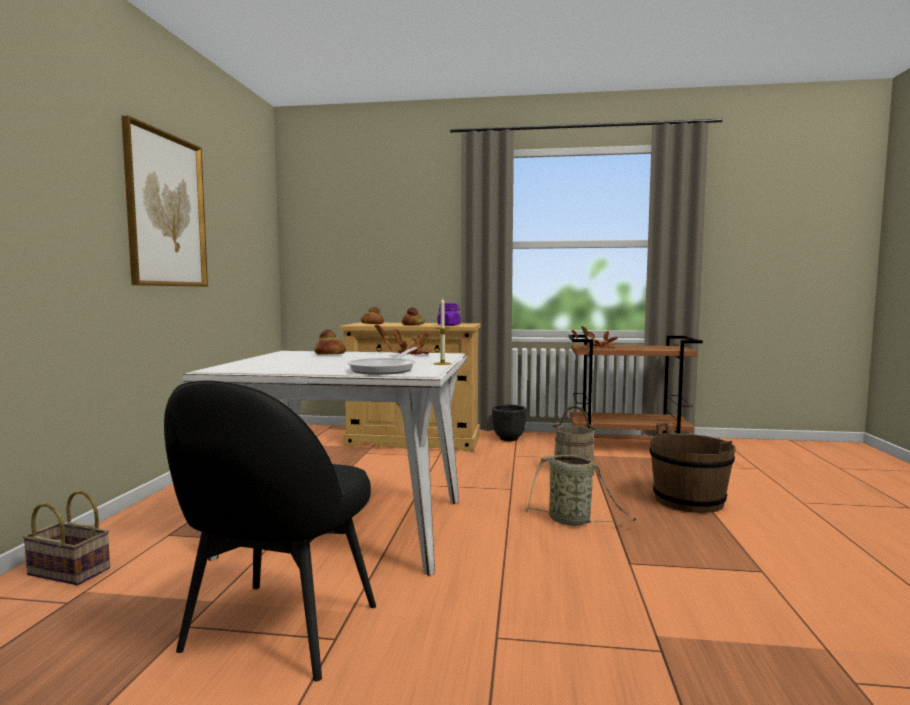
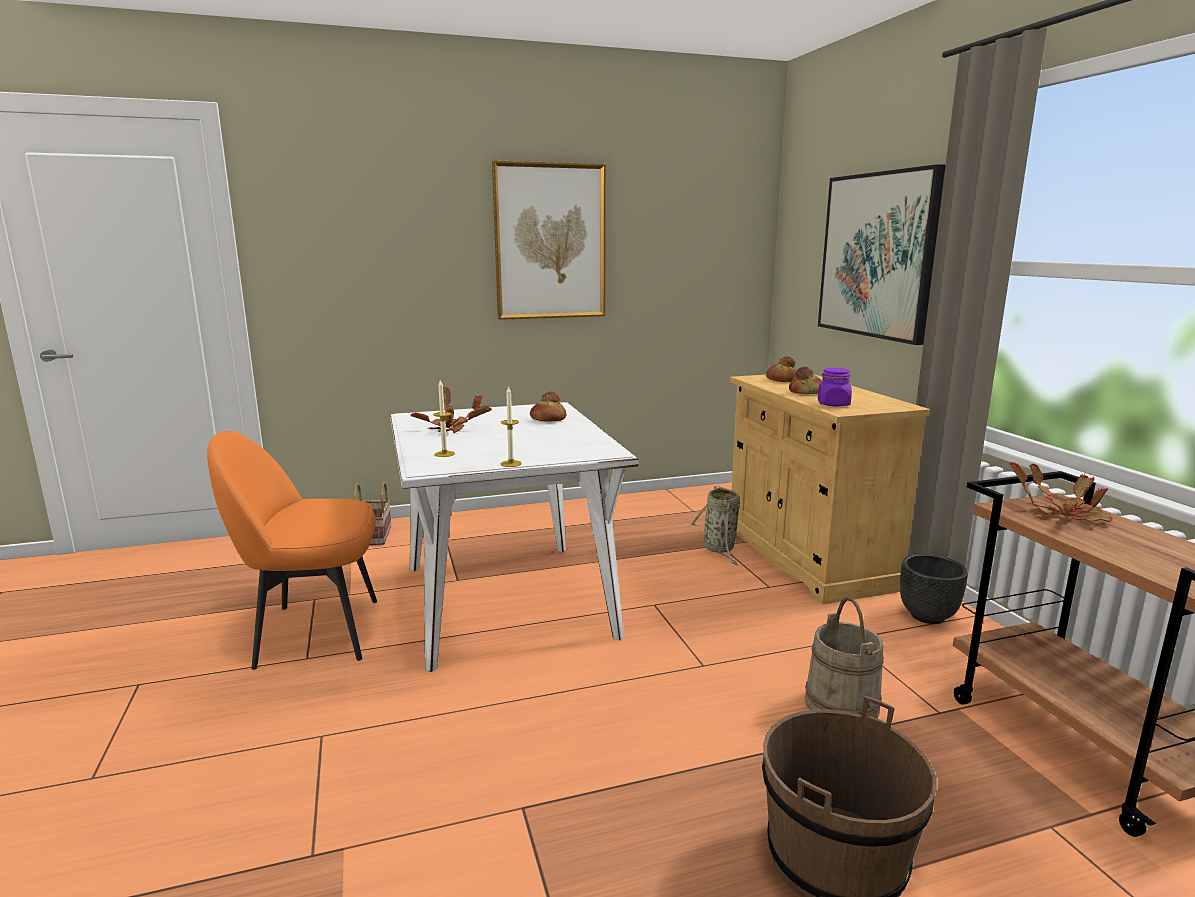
camera: 65 degrees right, 10 degrees up
black chair [164,380,376,681] -> orange chair [207,431,377,670]
frying pan [347,347,418,375] -> candle [434,380,455,457]
potted plant [374,325,432,355] -> potted plant moved to [411,386,492,433]
basket [525,455,636,526] -> basket moved to [691,486,740,565]
none -> picture [818,164,945,345]

